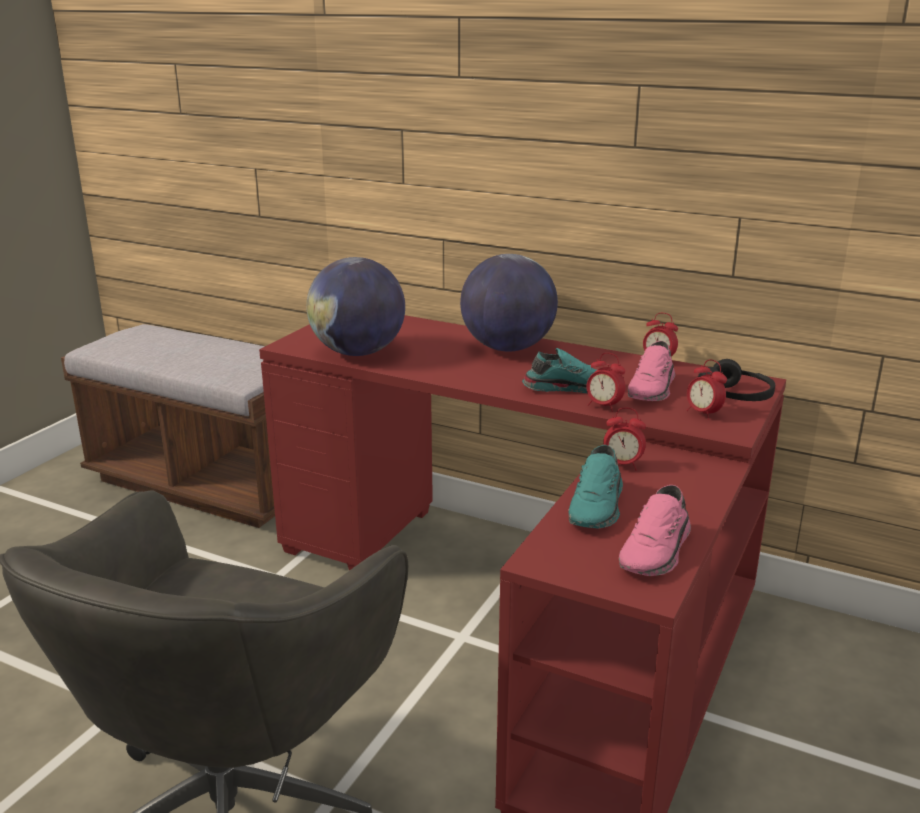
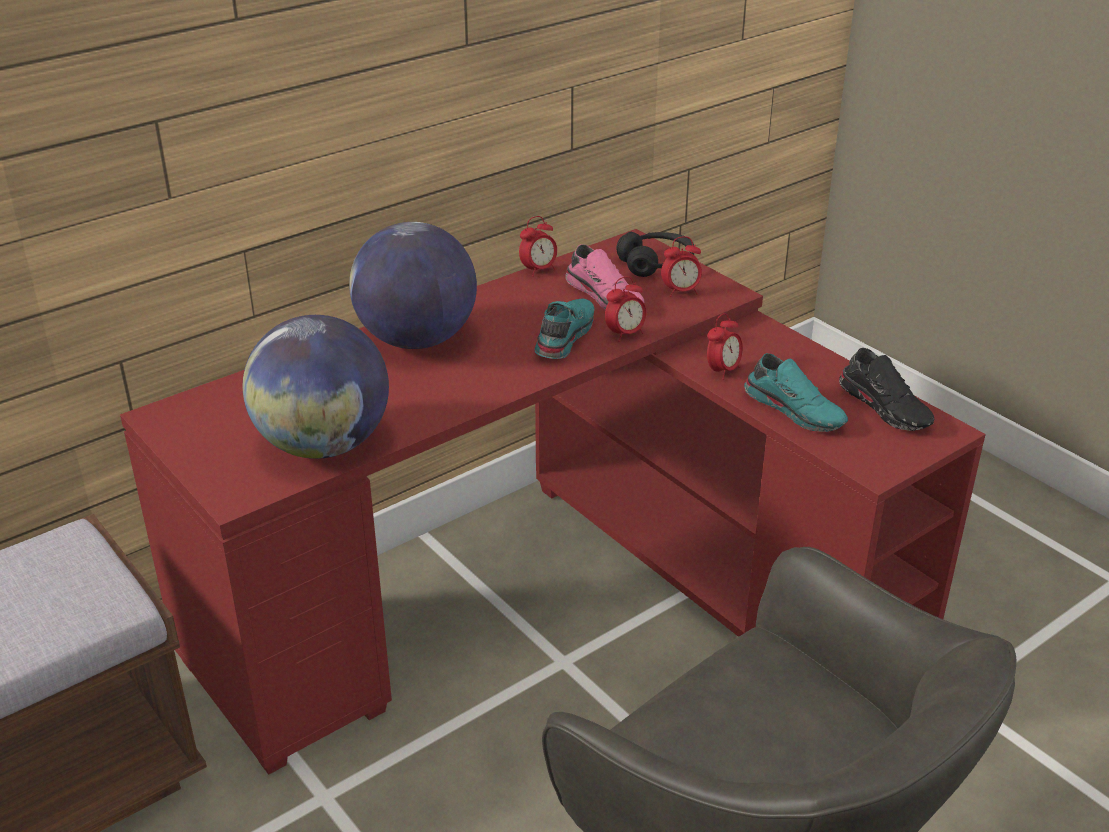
camera: 65 degrees left, 10 degrees up
pink shoe [619,485,691,576] -> black shoe [839,348,934,431]

